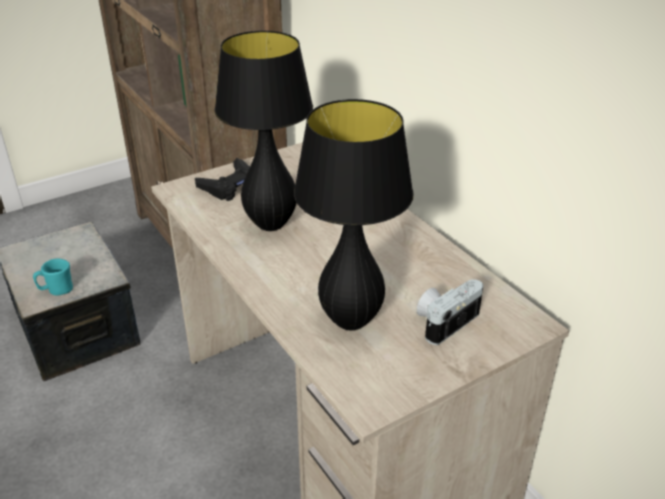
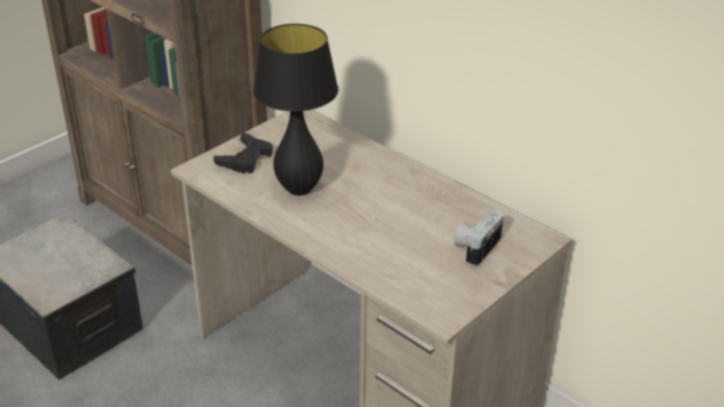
camera: 15 degrees left, 0 degrees up
turquoise mug [33,258,73,295] -> none
black table lamp [294,99,414,330] -> none

